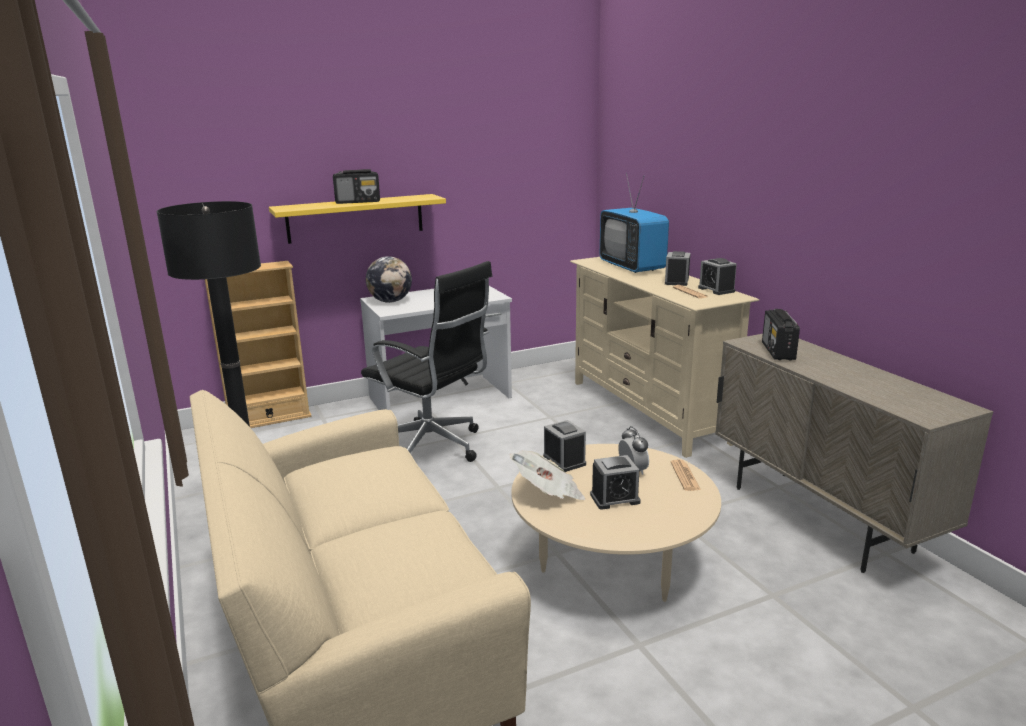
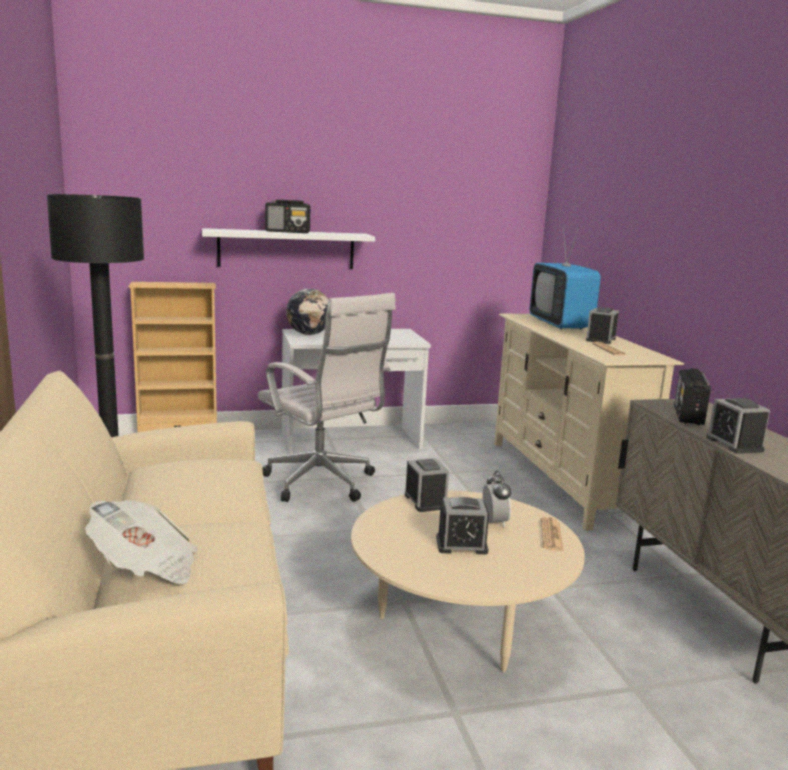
camera: 10 degrees right, 5 degrees down
yellow shelf [269,194,446,244] -> white shelf [202,228,375,269]
black office chair [361,261,492,462] -> white office chair [258,293,396,502]
newspaper [509,451,586,500] -> newspaper moved to [85,500,198,584]
alarm clock [698,258,737,295] -> alarm clock moved to [706,398,770,454]

